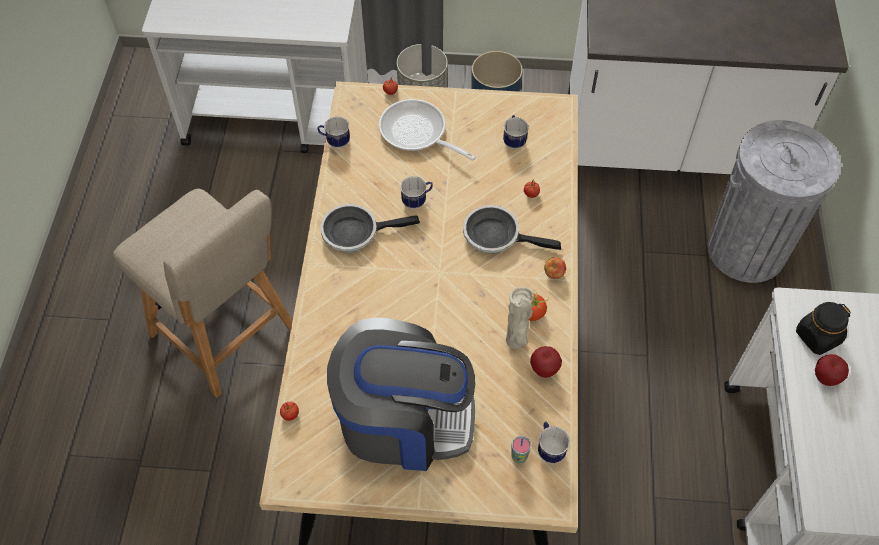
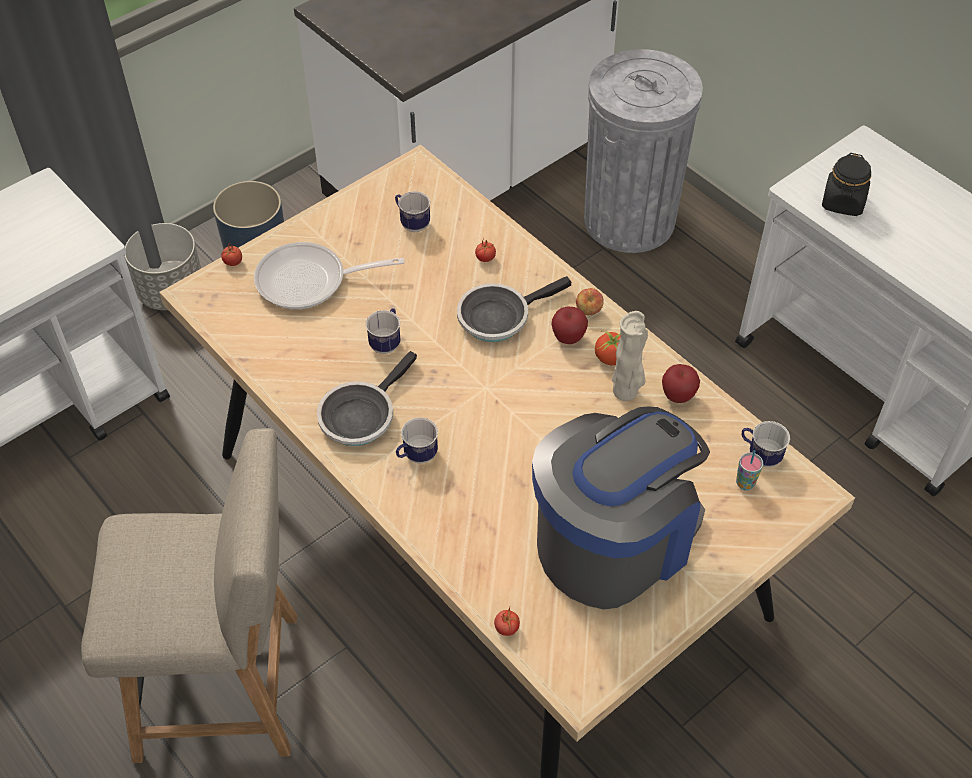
camera: 45 degrees left, 5 degrees down
mug [317,116,350,148] -> mug moved to [396,417,438,464]
apple [815,354,849,386] -> apple moved to [552,307,588,344]

